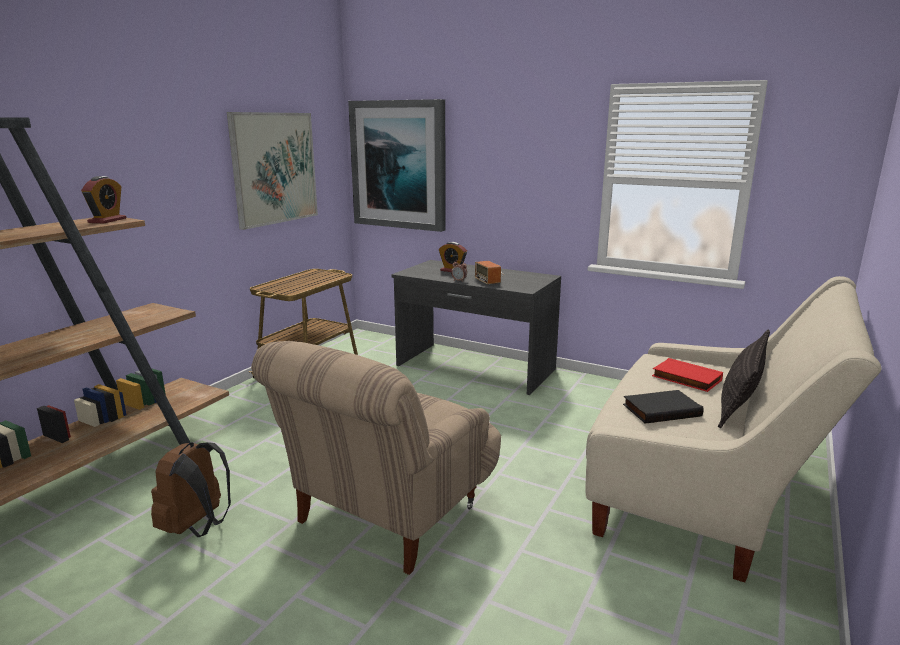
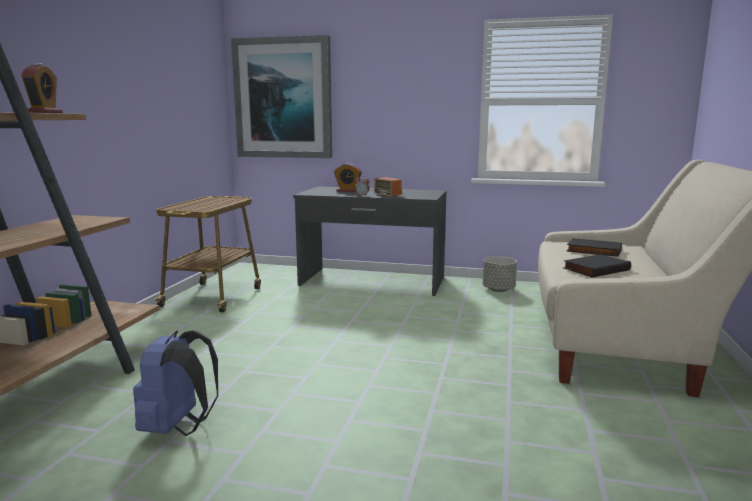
camera: 15 degrees left, 5 degrees down
brown backpack [151,442,231,537] -> blue backpack [133,330,218,436]
picture [227,112,318,230] -> none
beige armchair [251,341,501,575] -> none
red book [652,358,723,392] -> black book [567,238,622,257]
pillow [718,330,770,428] -> none
none -> grey planter [483,256,517,292]

